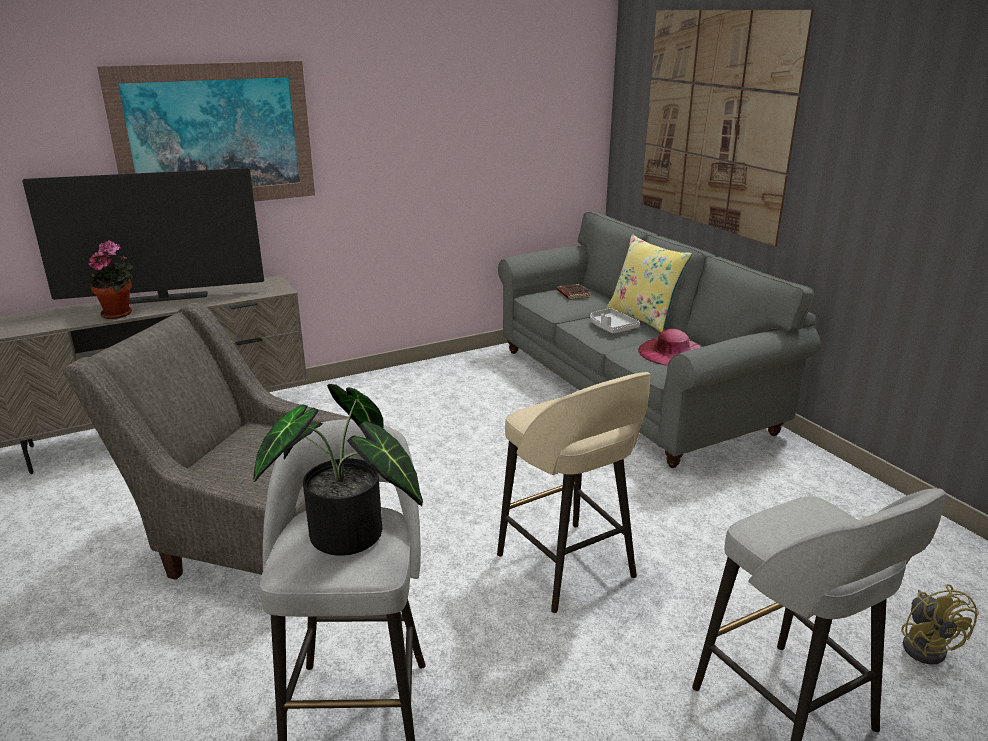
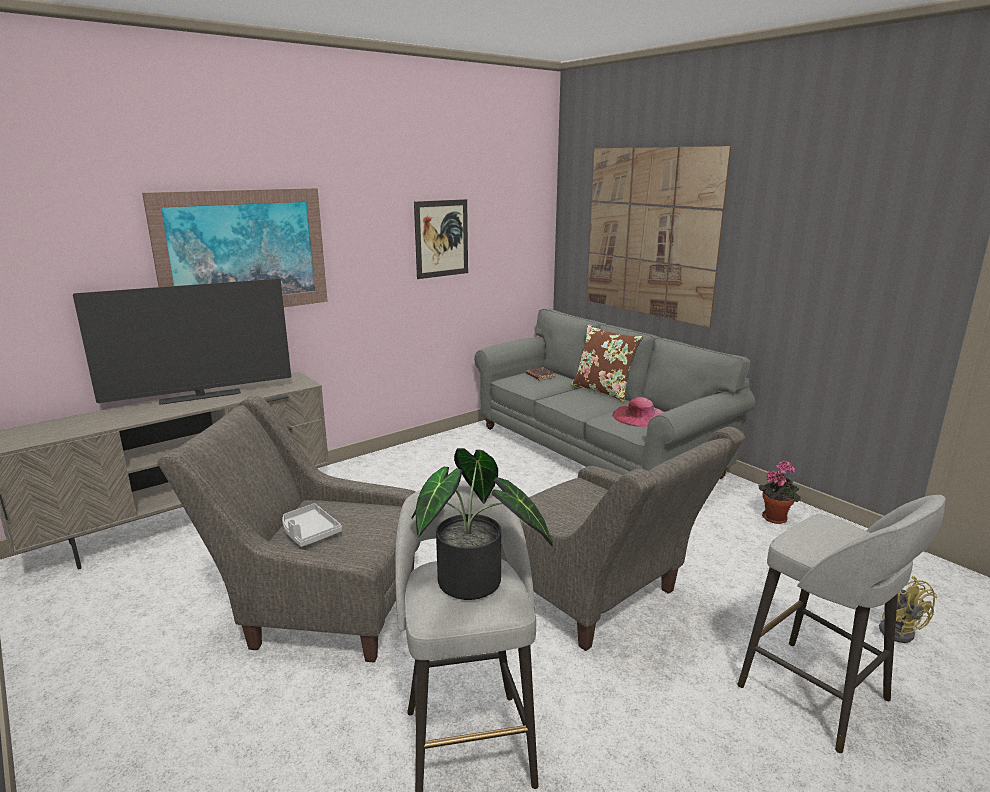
camera: 10 degrees left, 5 degrees down
potted plant [89,240,134,319] -> potted plant moved to [759,460,801,524]
beige stool [497,372,651,613] -> grey armchair [501,427,745,651]
grey tray [590,308,640,334] -> grey tray moved to [282,503,342,547]
yellow pillow [606,234,692,332] -> brown pillow [571,325,643,402]
none -> picture [414,199,468,279]

